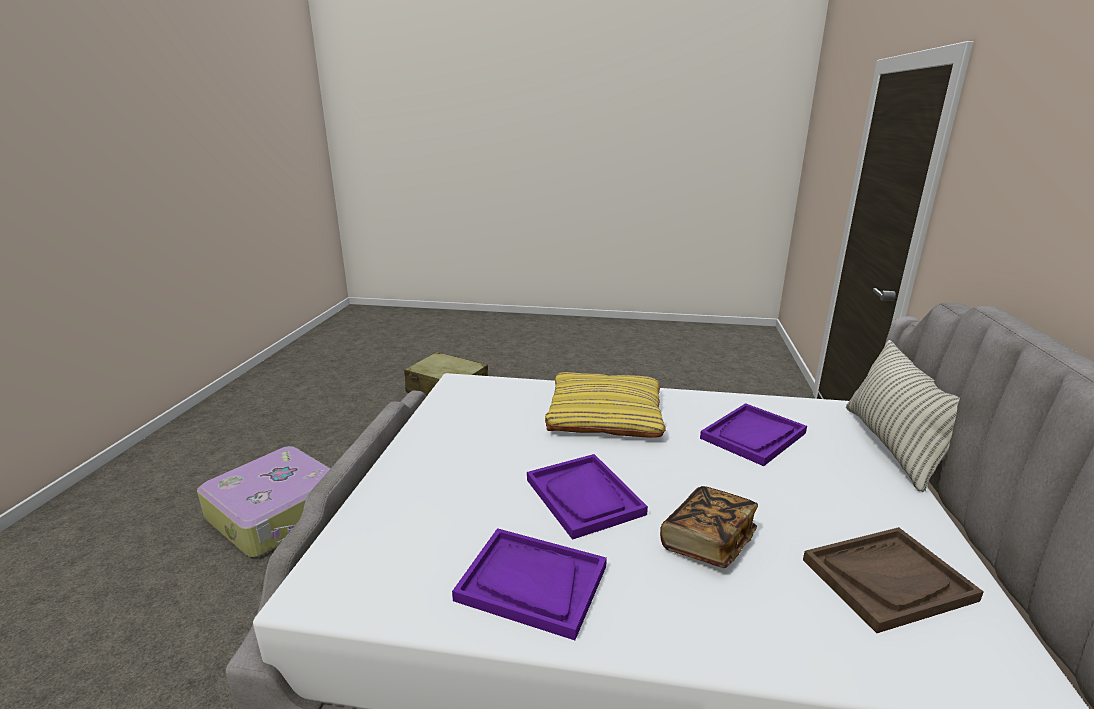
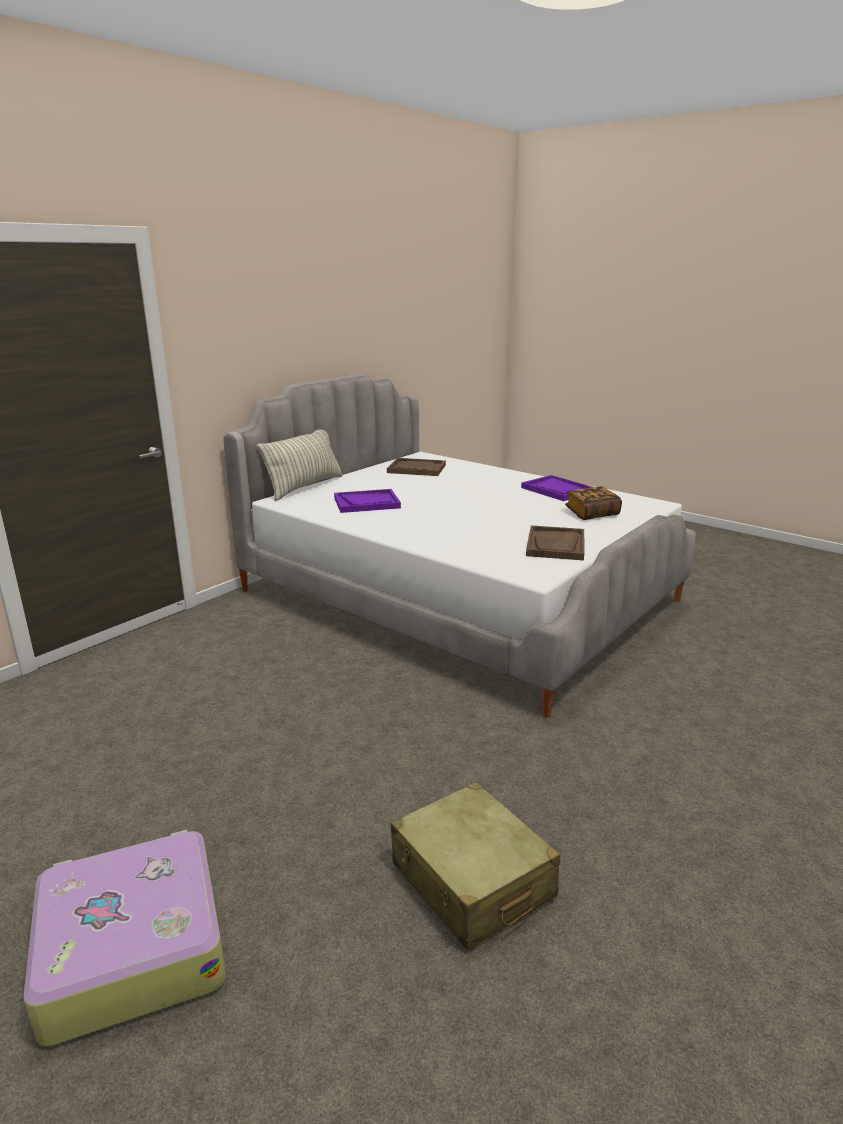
camera: 150 degrees left, 0 degrees up
suitcase [197,446,331,557] -> suitcase moved to [23,830,226,1046]
purple tray [527,454,648,540] -> none
yellow pillow [545,372,666,438] -> none
book [660,486,758,568] -> book moved to [565,486,622,520]
none -> brown tray [526,525,584,561]

